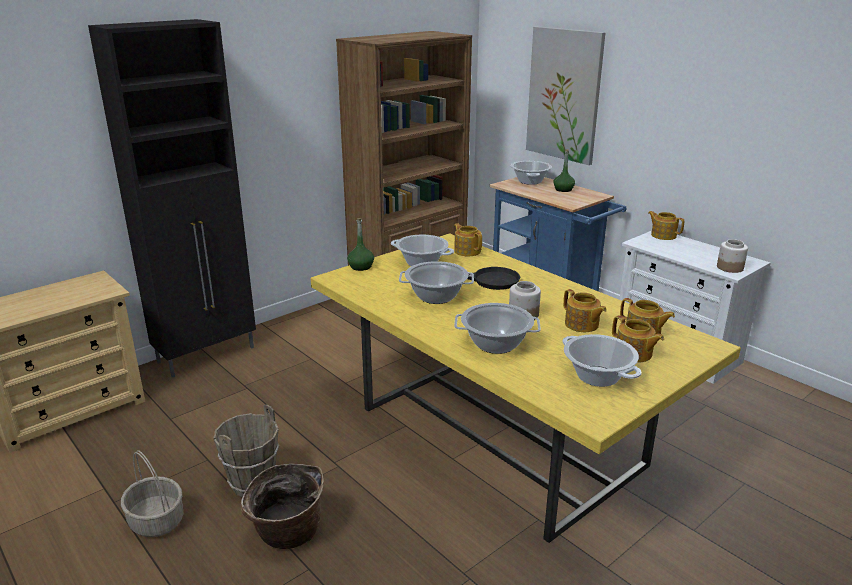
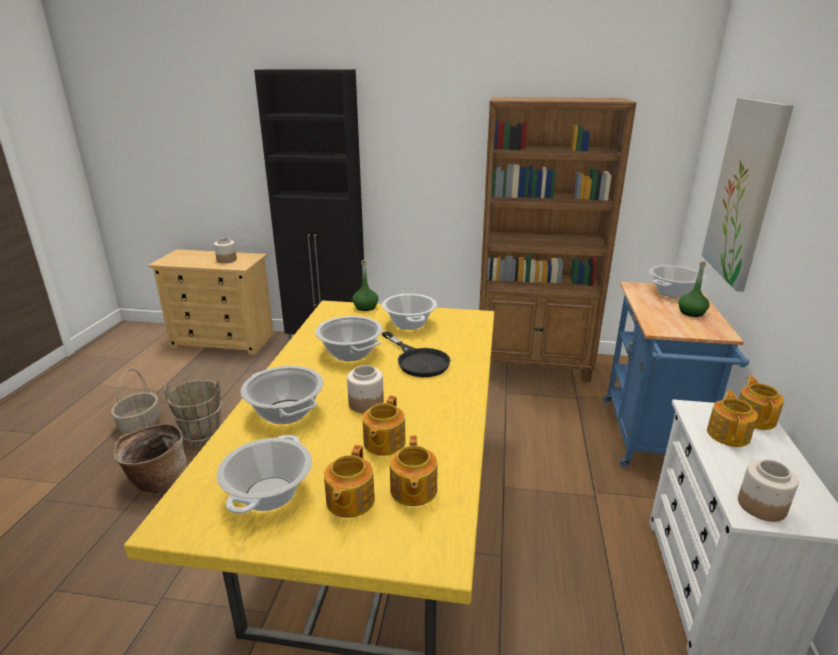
camera: 50 degrees right, 0 degrees up
teapot [454,223,482,256] -> teapot moved to [707,390,758,447]
none -> jar [214,238,237,263]

